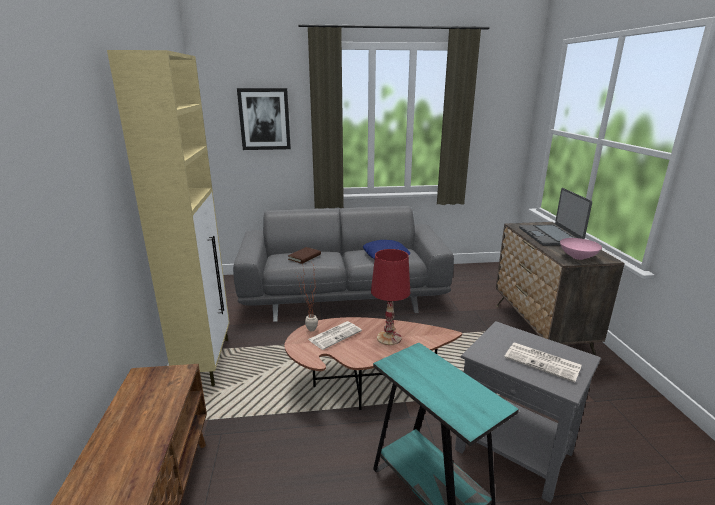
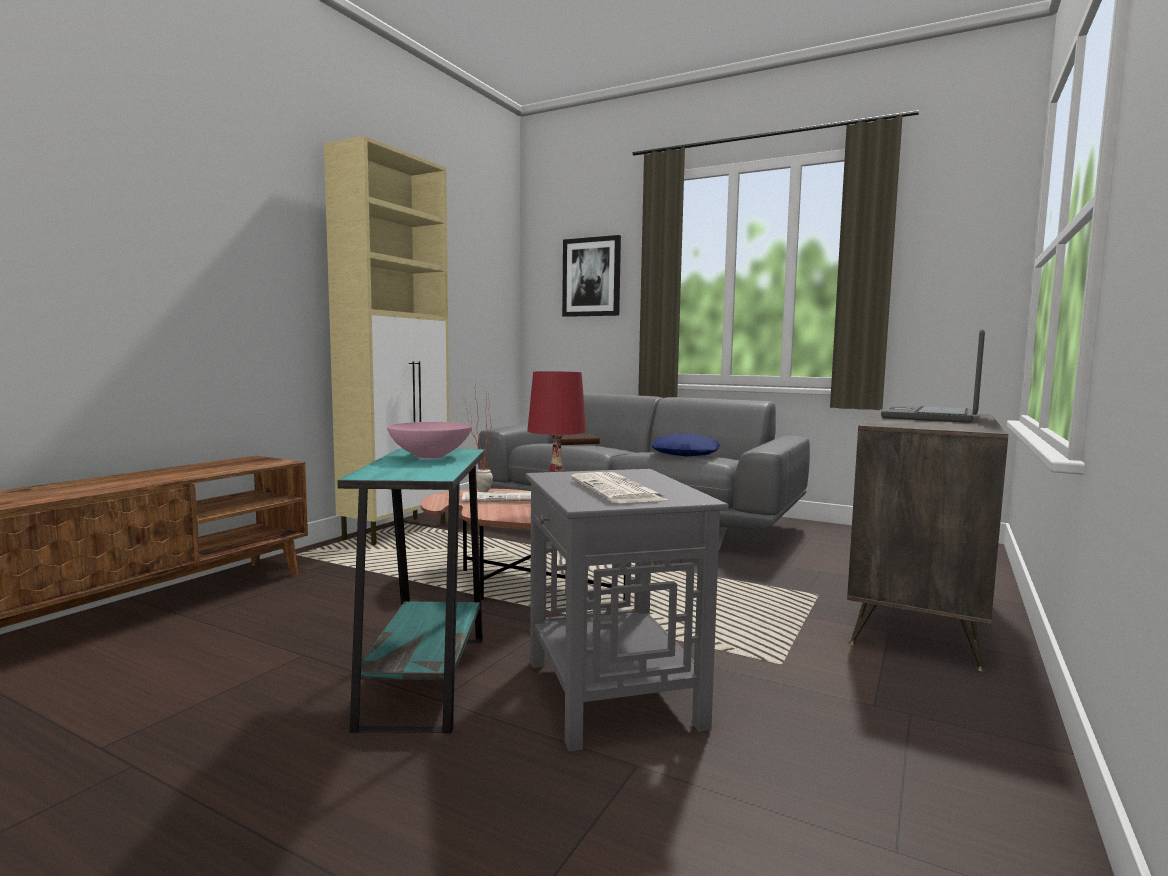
camera: 35 degrees right, 15 degrees down
pink bowl [560,238,602,260] -> pink bowl moved to [387,422,472,459]

